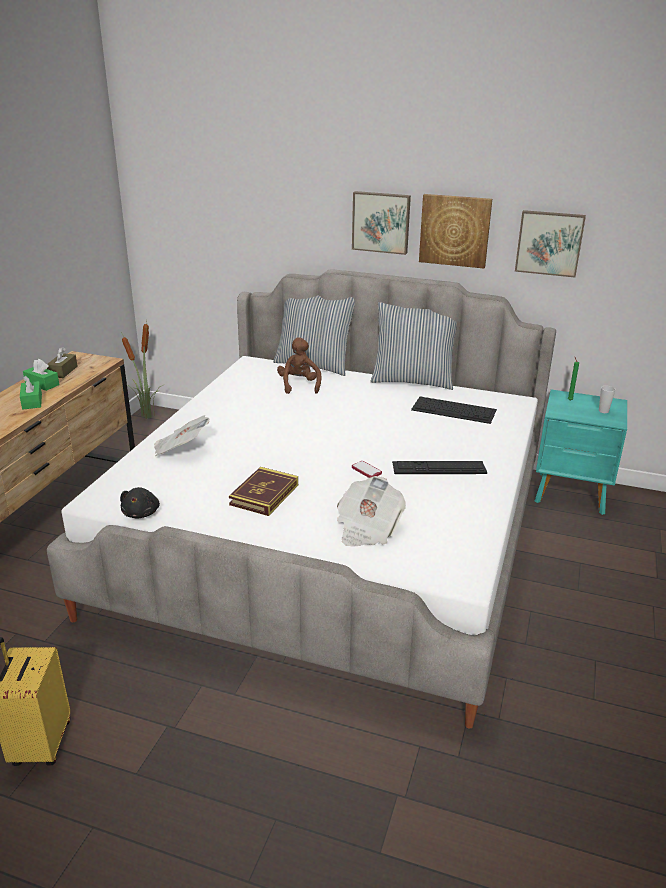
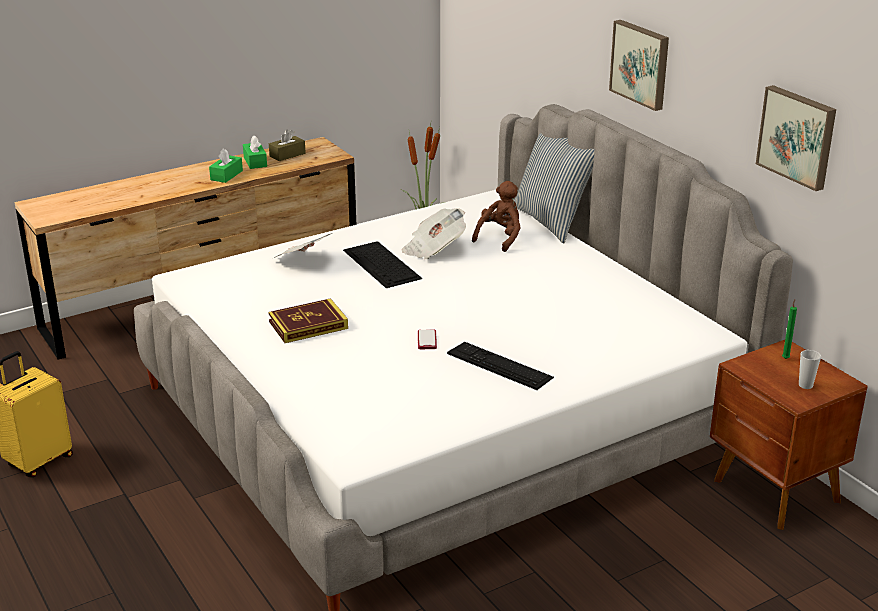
camera: 40 degrees right, 0 degrees up
black plush toy [120,487,160,519] -> none
newspaper [337,476,406,547] -> newspaper moved to [402,208,466,259]
pillow [371,302,457,390] -> none
keyboard [411,397,497,424] -> keyboard moved to [343,241,422,288]
picture [419,194,492,268] -> none
turquoise nightstand [535,389,627,515] -> brown nightstand [710,340,868,530]

